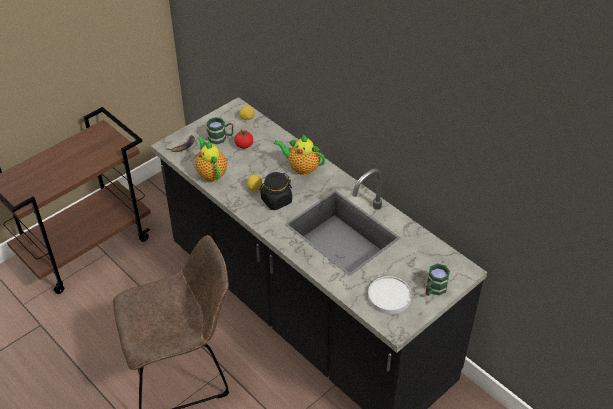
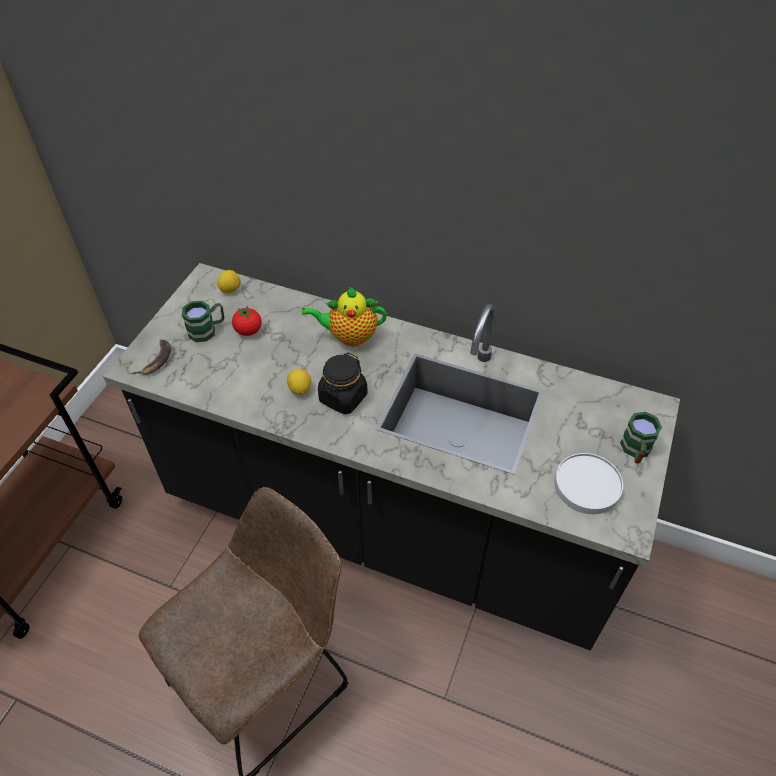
camera: 25 degrees left, 5 degrees up
teapot [195,136,227,182] -> none

